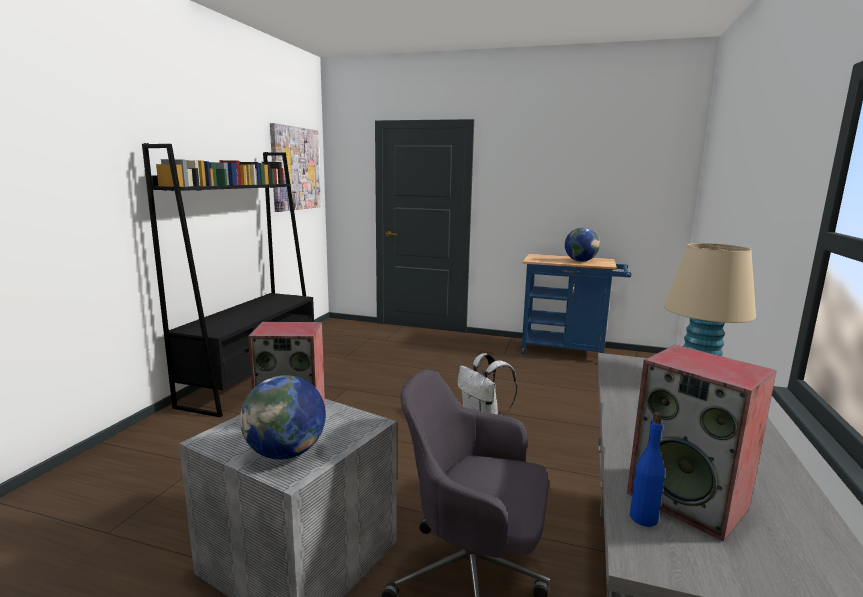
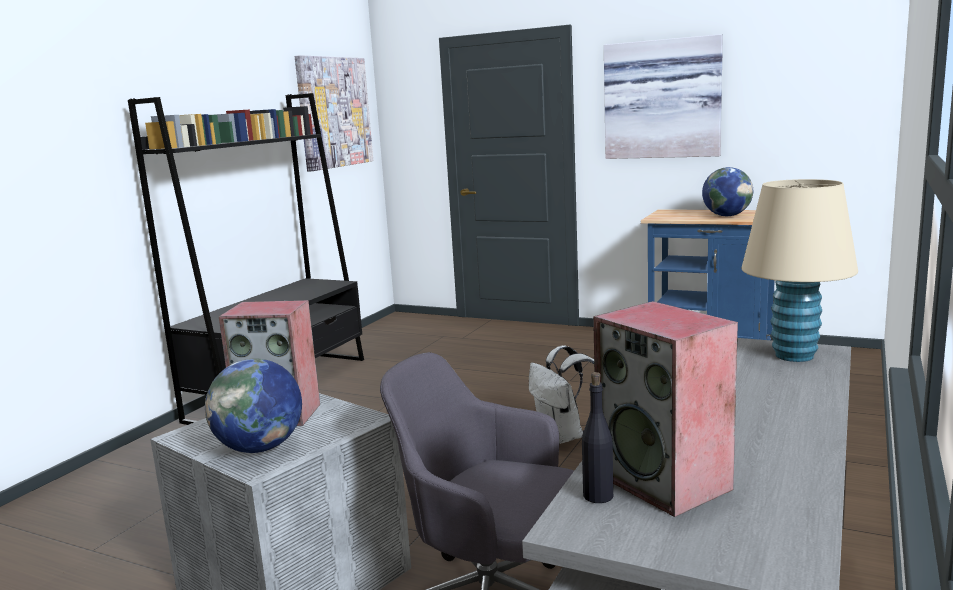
camera: 10 degrees right, 0 degrees up
blue bottle [630,412,665,527] -> black bottle [582,372,613,503]
none -> picture [604,34,723,159]

